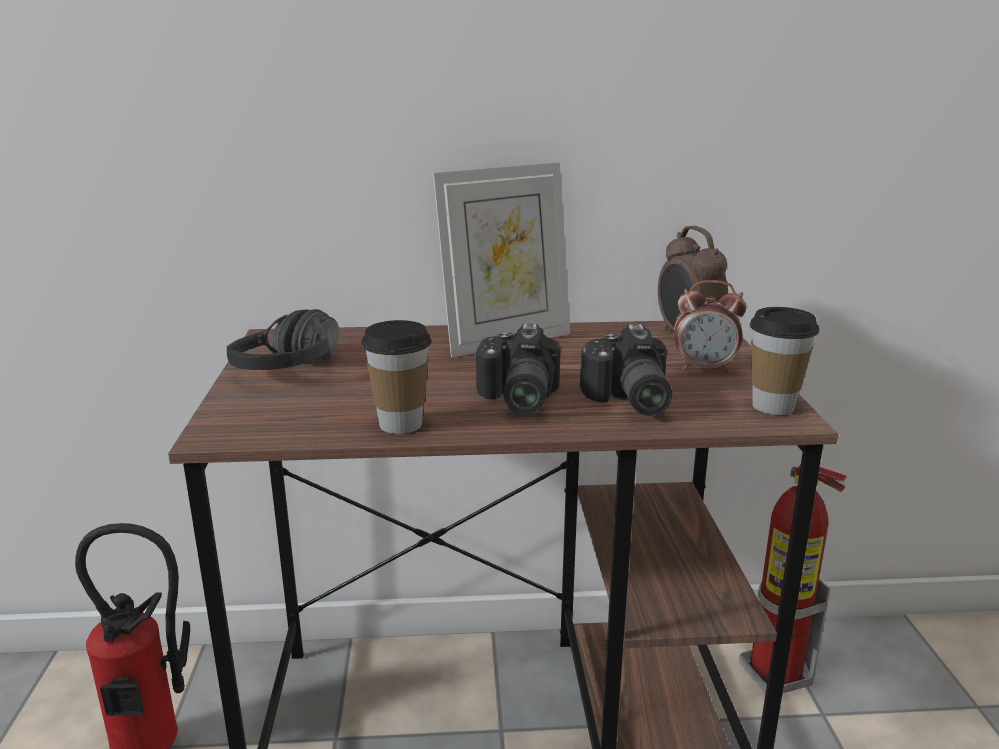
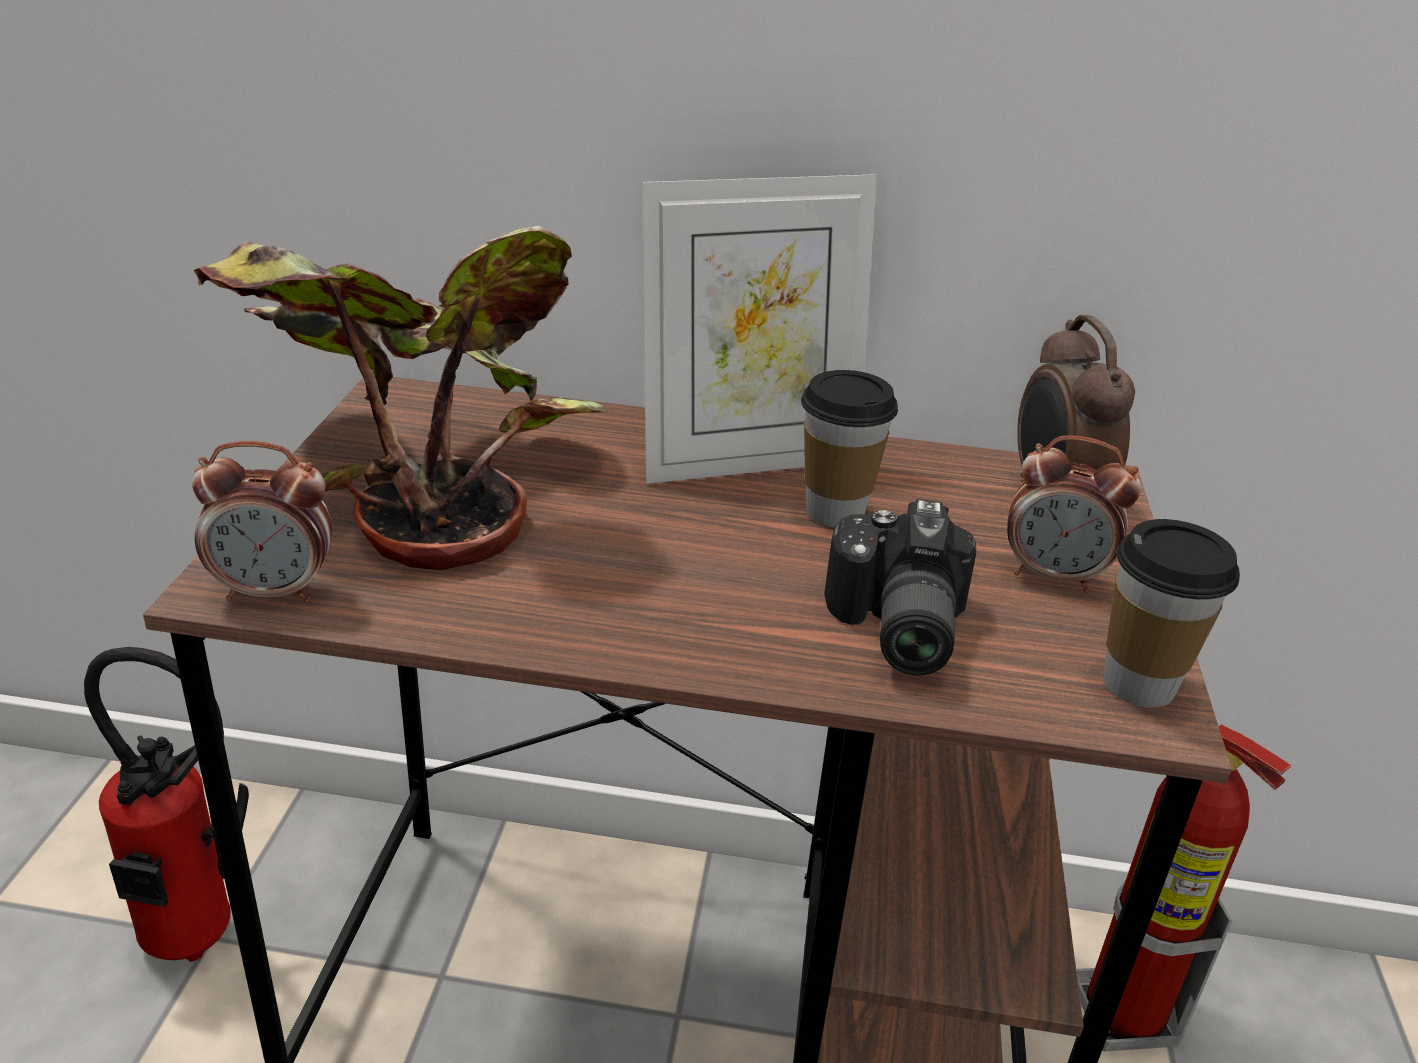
camera: 10 degrees right, 10 degrees up
black headphones [227,309,339,370] -> potted plant [194,226,608,570]
cup [361,320,431,434] -> cup moved to [801,370,898,527]
camera [476,324,561,415] -> none
none -> alarm clock [192,441,332,602]

